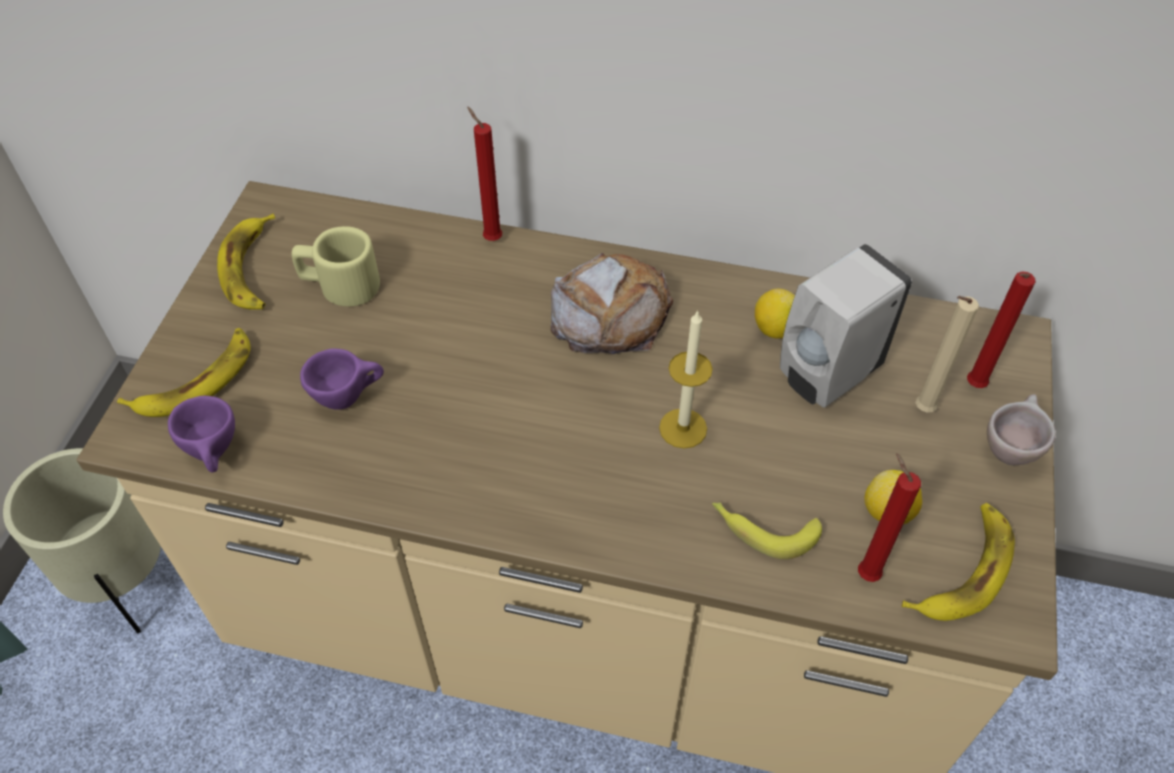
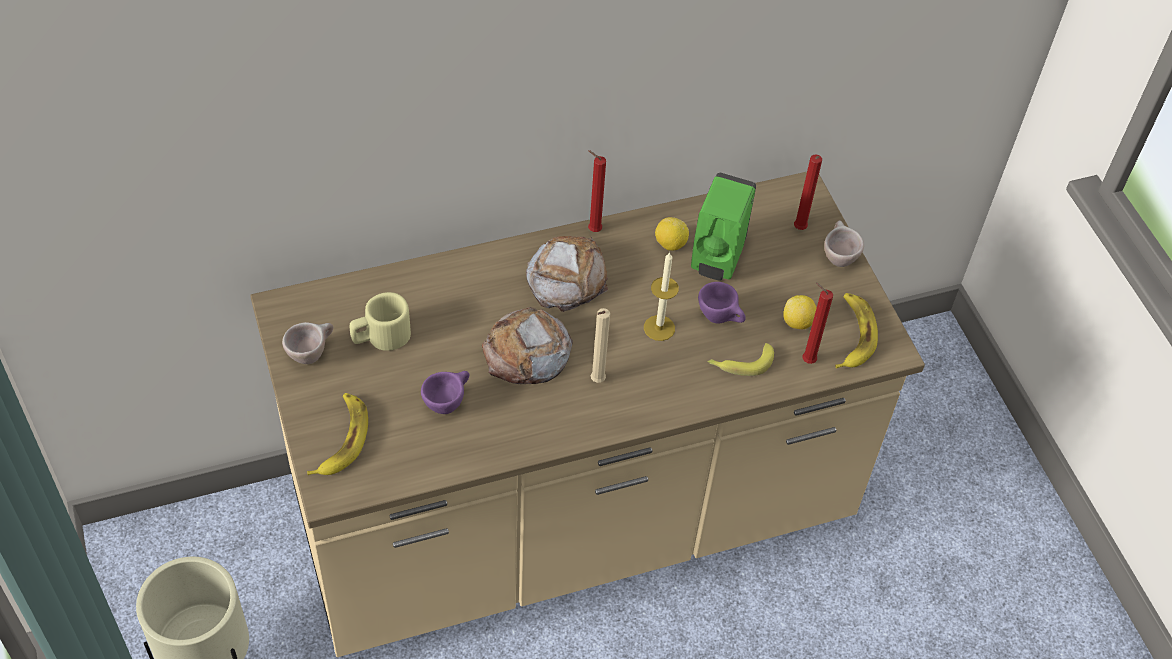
camera: 35 degrees left, 0 degrees up
purple cup [168,396,235,473] -> purple cup moved to [698,282,746,324]
banana [217,214,275,310] -> beige cup [282,322,333,364]
red candle [467,106,502,241] -> red candle moved to [588,150,606,232]
white soap dispenser [780,244,912,408] -> green soap dispenser [691,172,756,281]
beige candle [915,296,979,413] -> beige candle moved to [591,308,610,383]
none -> bread [482,307,573,384]

